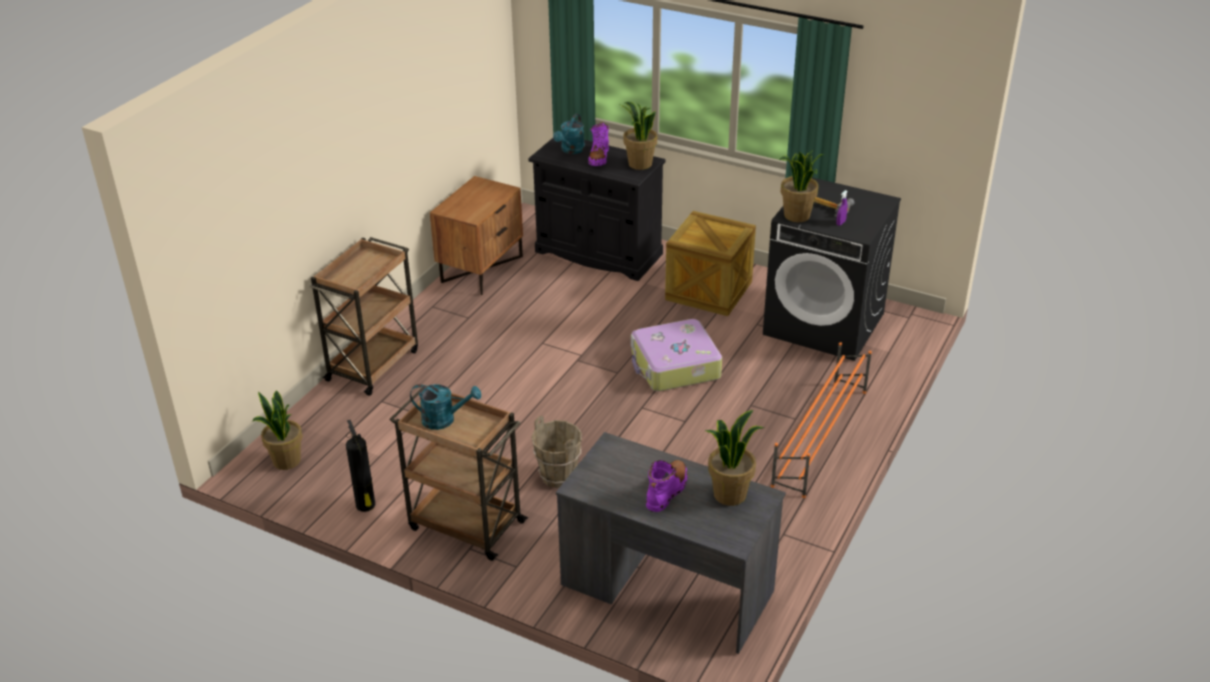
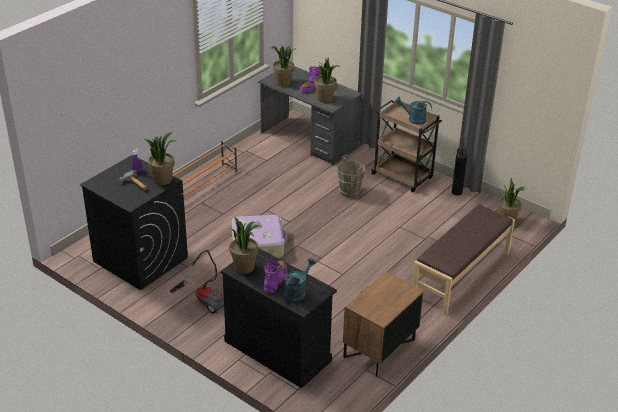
camera: 170 degrees left, 0 degrees up
brown cart [309,237,418,396] -> brown bench [412,204,515,315]
crate [665,211,756,316] -> vacuum cleaner [170,250,224,314]
none -> potted plant [314,57,340,103]

